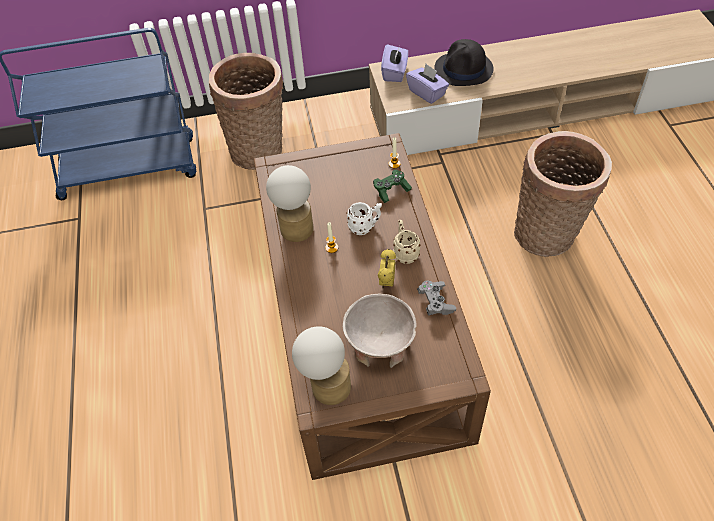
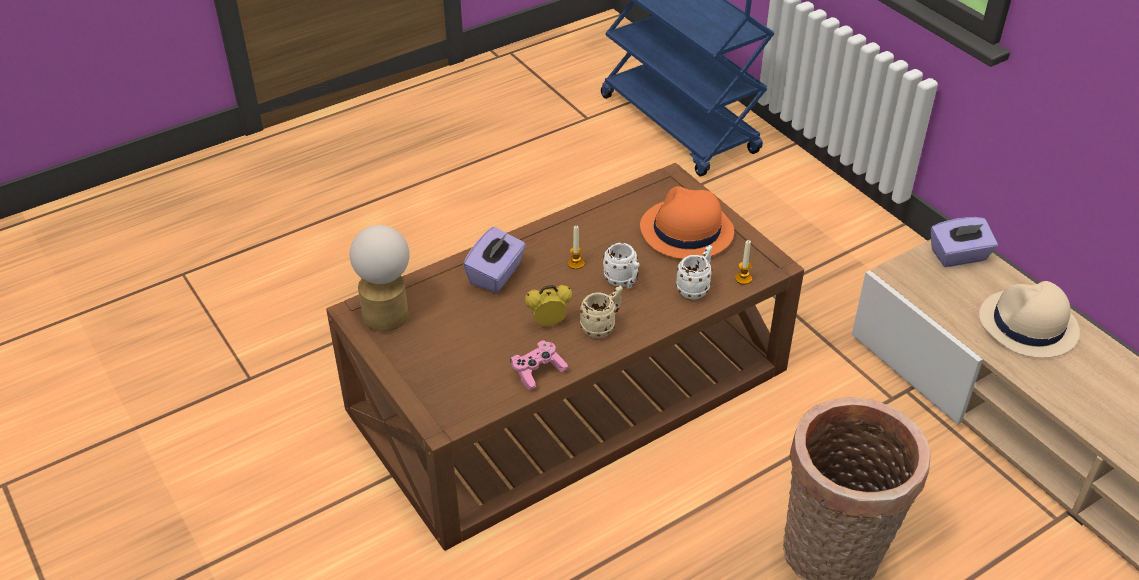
camera: 65 degrees right, 10 degrees down
basket [209,53,283,170] -> none
table lamp [266,165,314,242] -> none
beige bowl [343,294,417,368] -> none
green game controller [373,169,412,203] -> white mug [676,245,712,299]
purple tissue box [406,64,449,104] -> purple tissue box moved to [463,227,526,293]
grey game controller [417,281,456,316] -> pink game controller [510,340,568,390]
black hat [434,39,494,86] -> beige hat [979,281,1080,358]
none -> orange hat [640,186,734,259]

